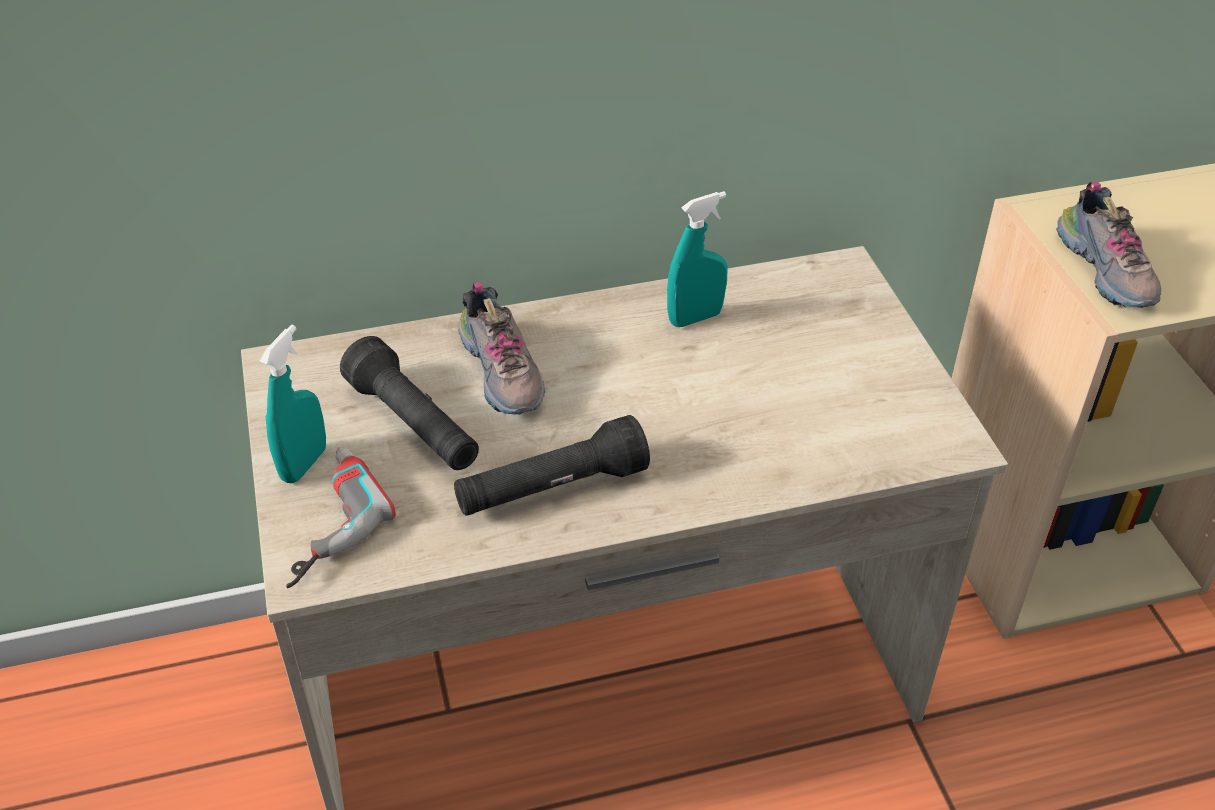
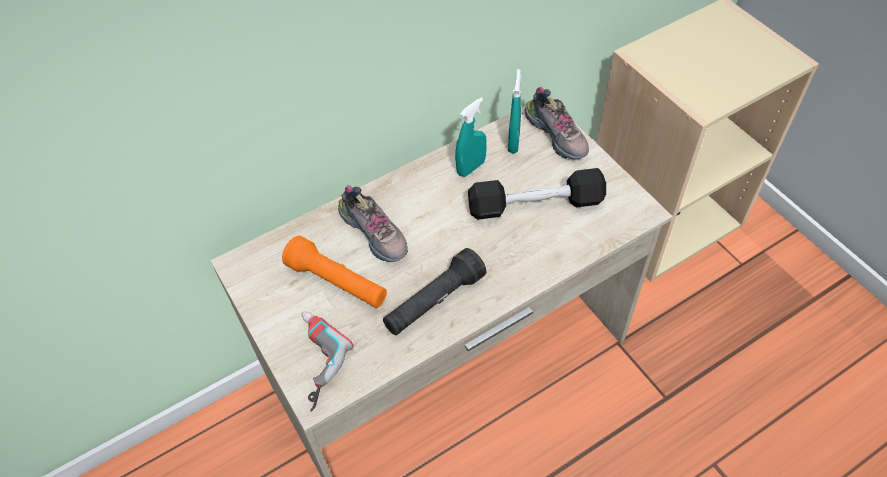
camera: 15 degrees left, 10 degrees up
turquoise spray bottle [260,325,326,483] -> turquoise spray bottle moved to [508,69,521,153]
black flashlight [340,336,479,470] -> orange flashlight [282,236,387,308]
shoe [1056,182,1161,308] -> shoe moved to [525,87,589,159]
none -> black dumbbell [468,168,606,220]

